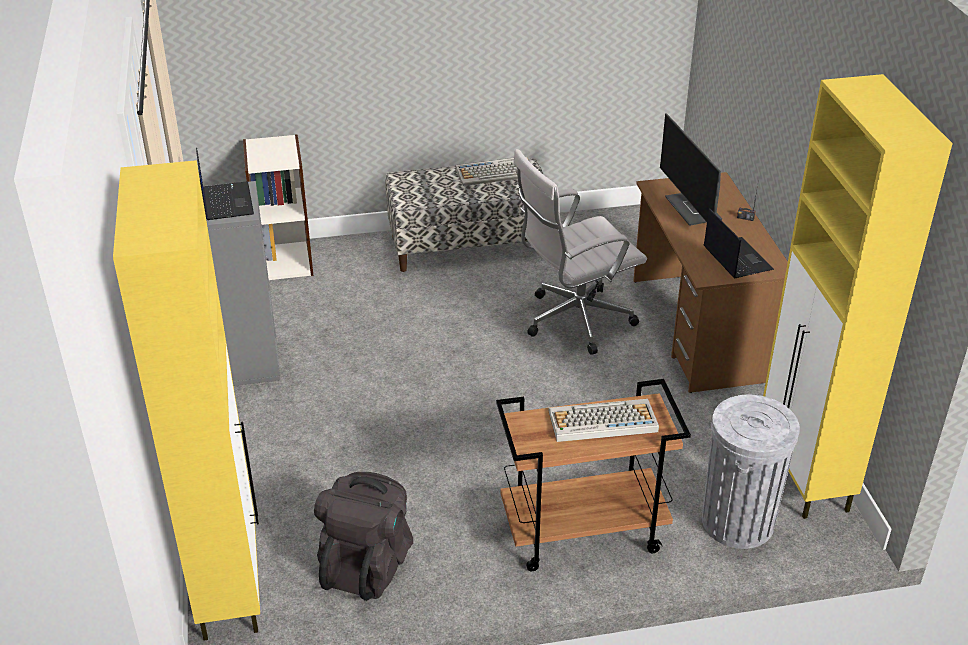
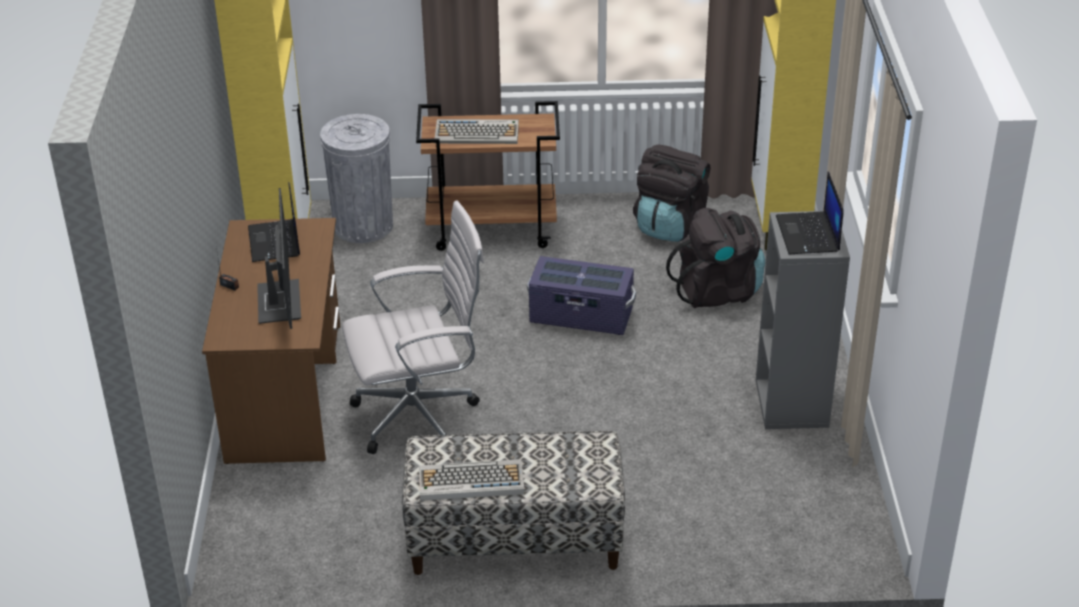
camera: 170 degrees left, 0 degrees up
bookcase [243,134,314,280] -> none
none -> purple storage box [527,256,636,335]
none -> black backpack [666,208,765,308]

